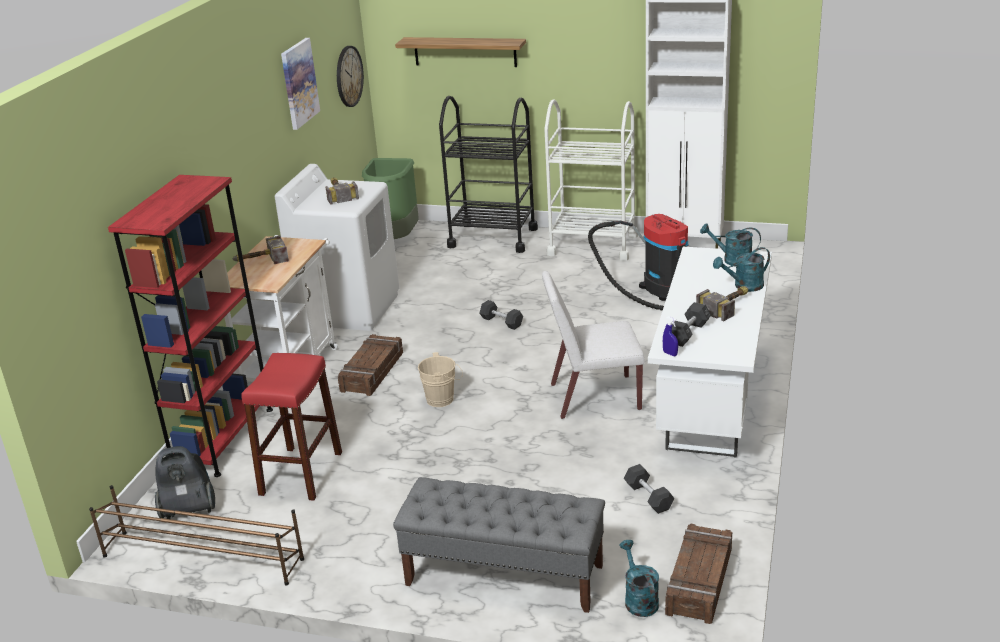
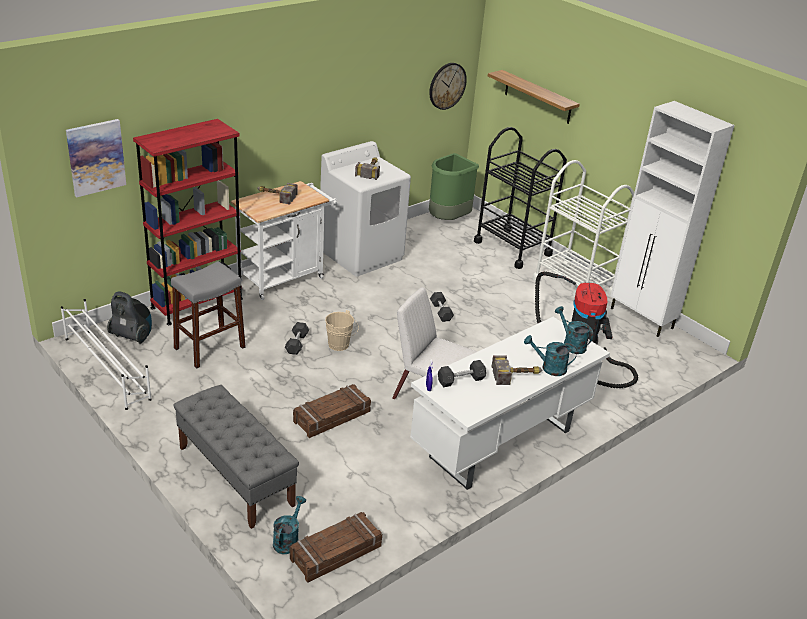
camera: 30 degrees right, 5 degrees up
brown shoe rack [89,485,304,585] -> white shoe rack [61,299,152,410]
red stool [242,353,342,501] -> grey stool [171,261,246,368]
picture [281,38,320,130] -> picture moved to [66,119,126,197]
crate [338,334,403,396] -> crate moved to [293,384,371,438]
grey dumbbell [624,464,675,514] -> grey dumbbell moved to [285,322,309,355]

